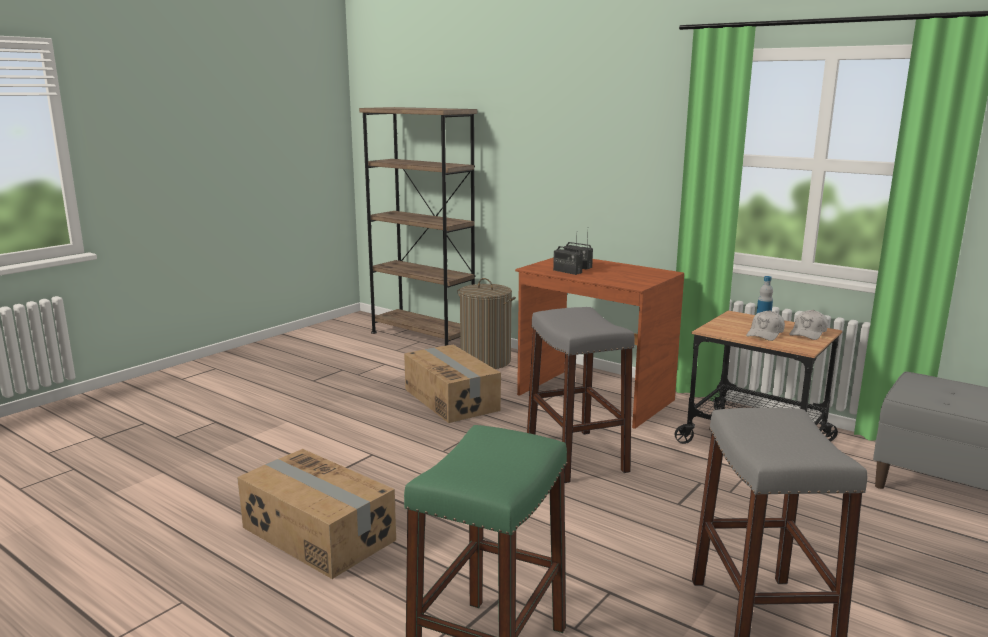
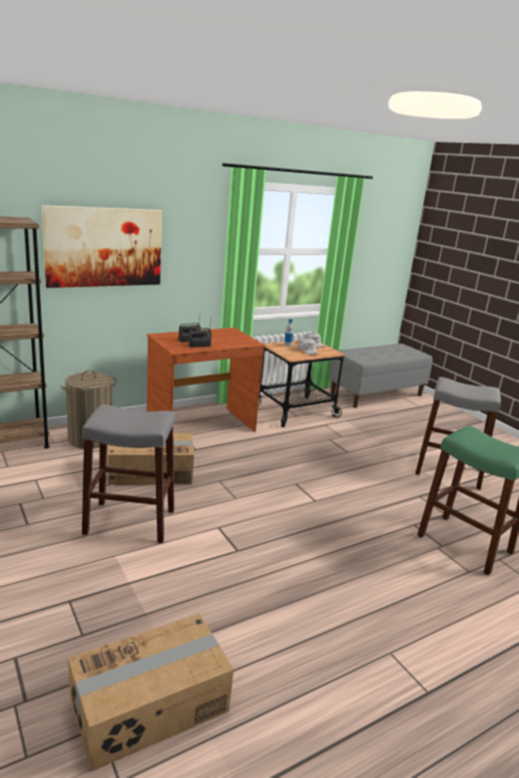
camera: 70 degrees left, 5 degrees up
cardboard box [237,449,396,579] -> cardboard box moved to [68,614,234,771]
grey stool [527,307,635,483] -> grey stool moved to [82,404,175,543]
none -> picture [42,205,162,288]

